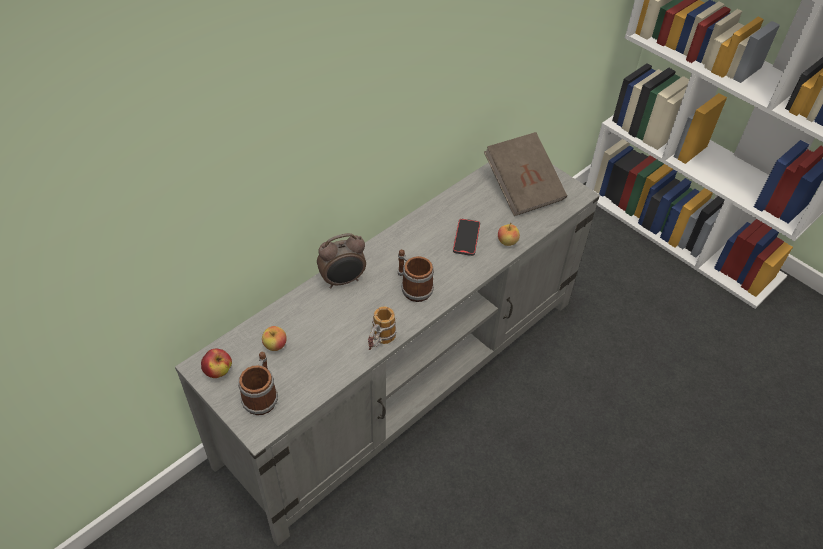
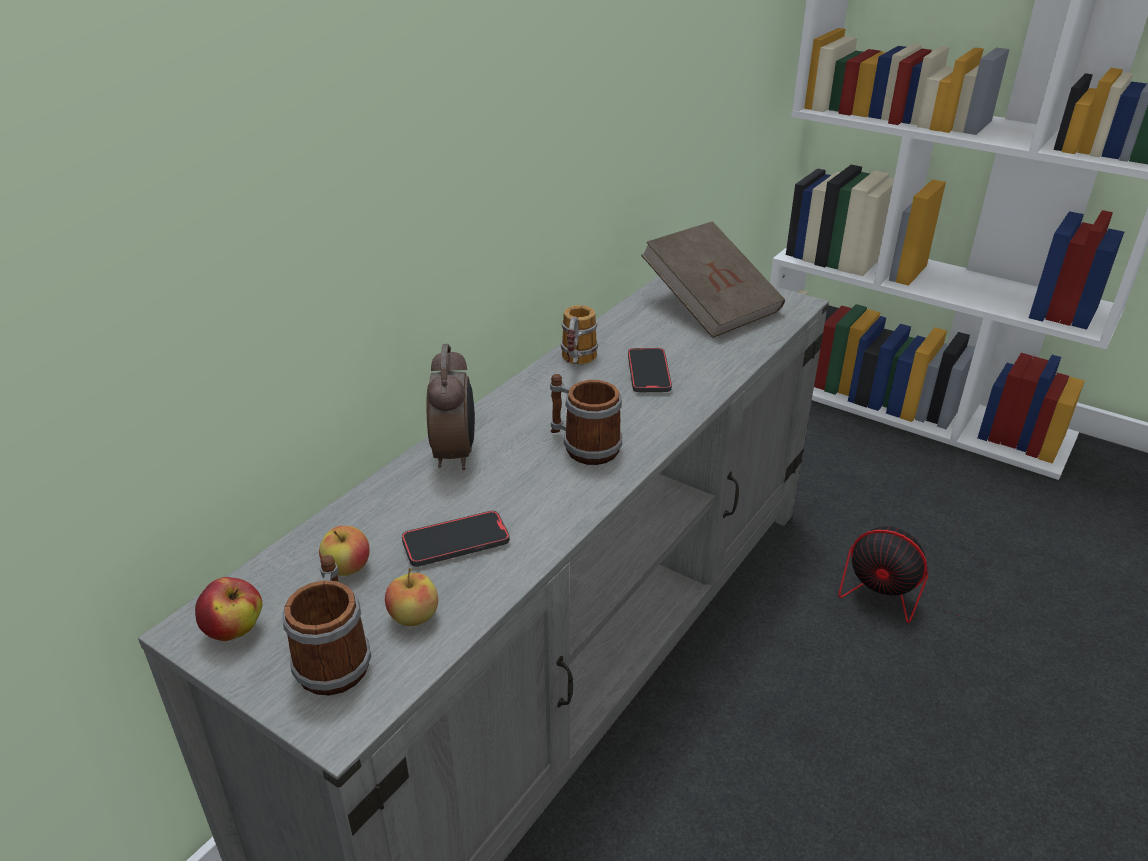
camera: 10 degrees left, 15 degrees down
alarm clock [317,233,366,289] -> alarm clock turned 60 degrees counterclockwise [426,344,475,470]
mug [368,306,397,350] -> mug moved to [561,305,598,365]
apple [498,222,520,246] -> apple moved to [385,568,438,626]
none -> phone [402,511,510,567]
none -> fan [839,520,999,623]

